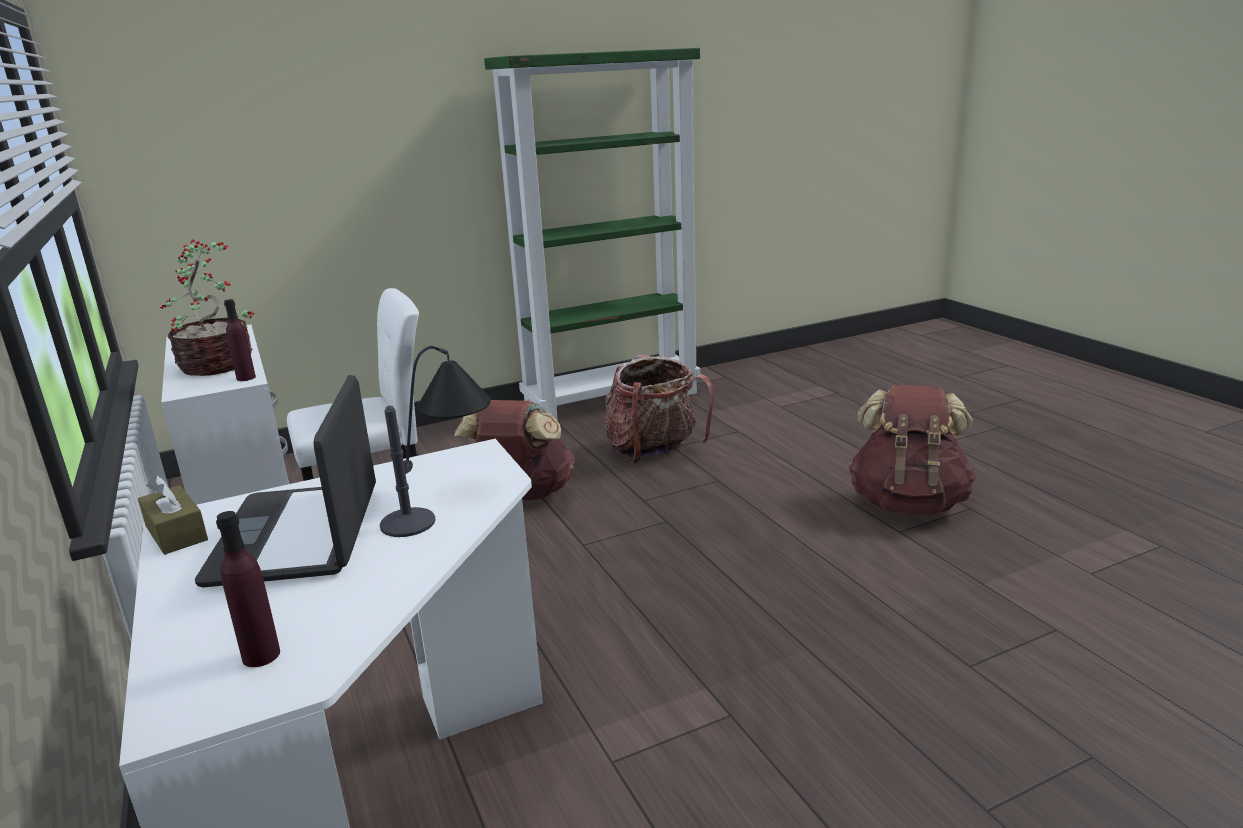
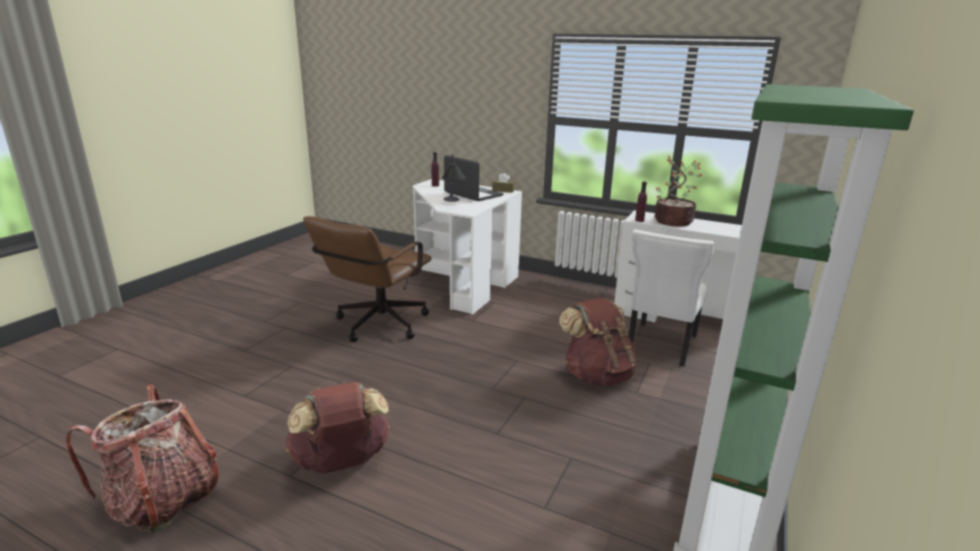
camera: 140 degrees right, 0 degrees up
backpack [605,355,714,464] -> backpack moved to [65,384,219,532]
none -> brown office chair [303,216,432,342]

